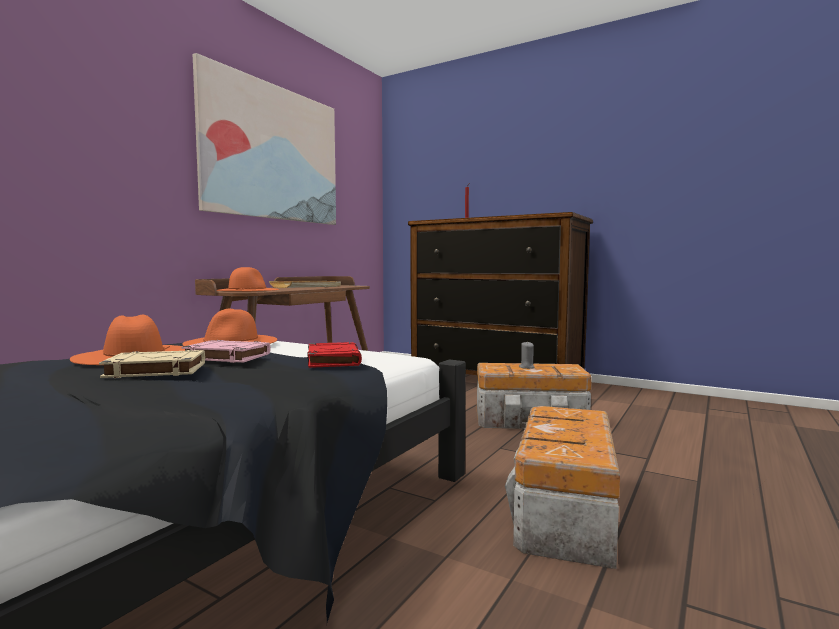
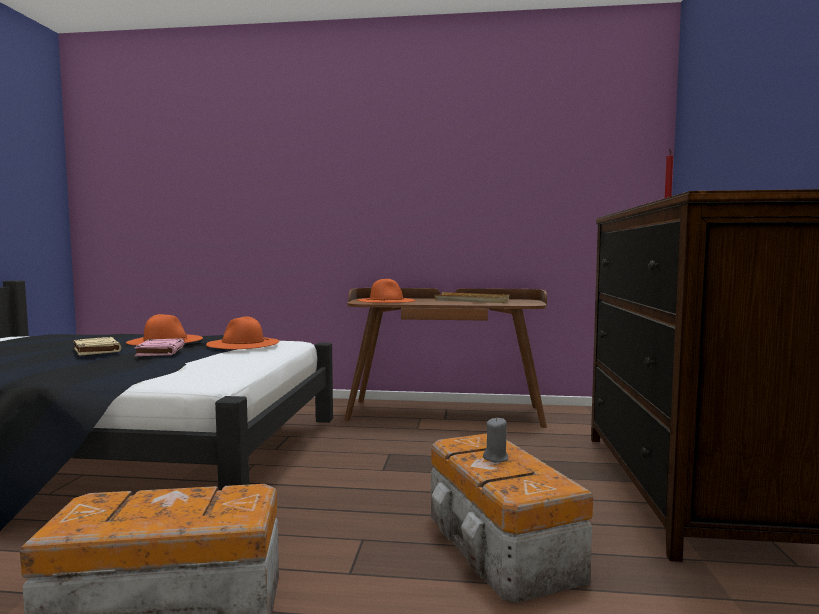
camera: 65 degrees right, 0 degrees up
picture [193,53,336,225] -> none
red book [307,342,362,368] -> none

